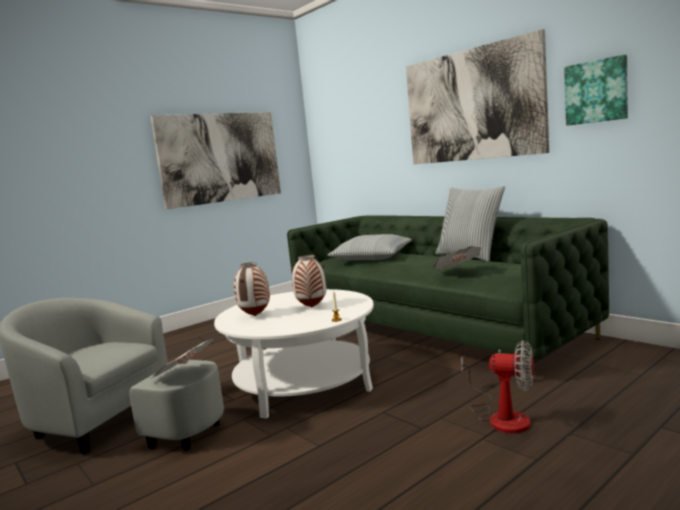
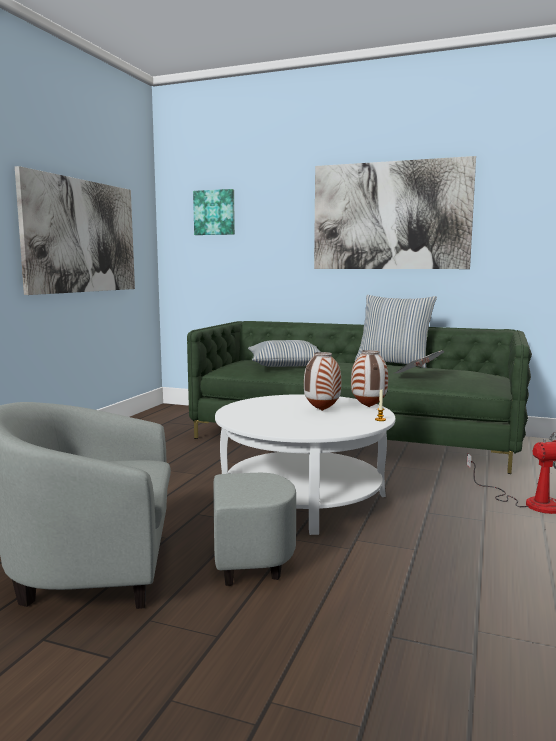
camera: 30 degrees left, 0 degrees up
newspaper [150,339,214,379] -> none
vase [234,262,270,316] -> vase moved to [351,350,388,407]
picture [564,55,628,126] -> picture moved to [193,189,235,235]

